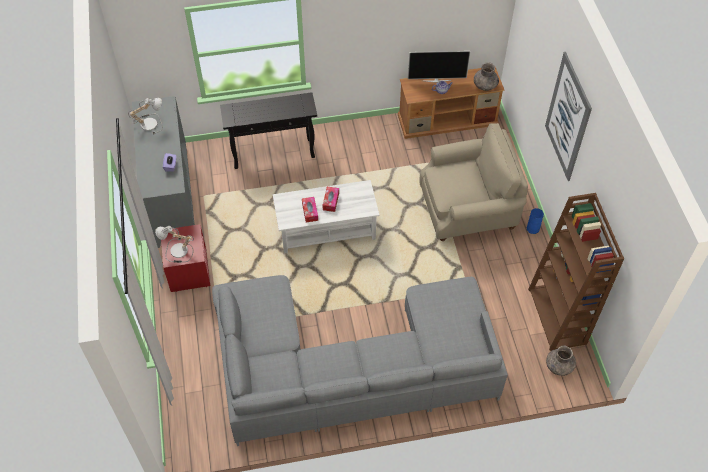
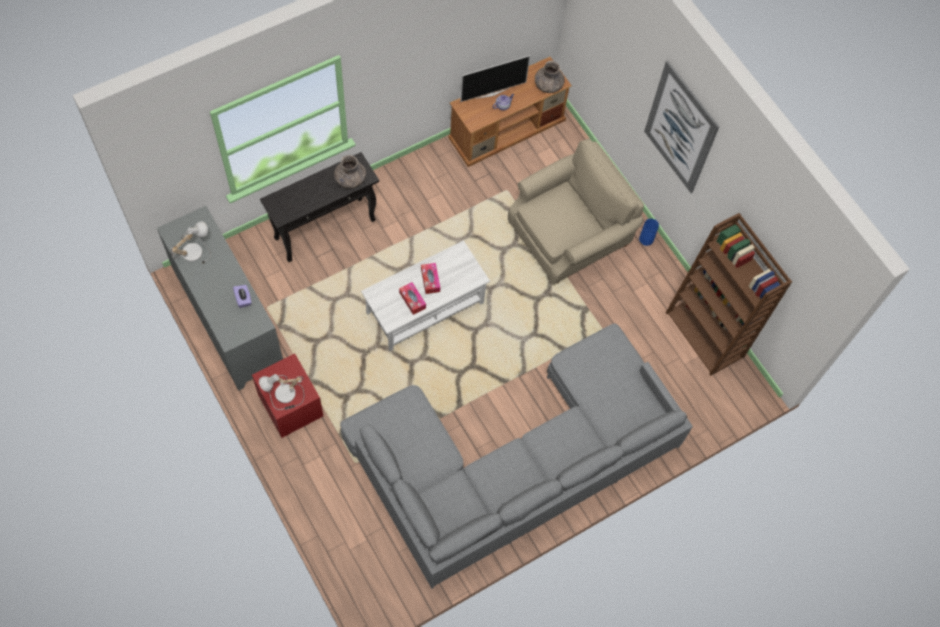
camera: 25 degrees left, 10 degrees up
grey vase [546,346,576,376] -> grey vase moved to [334,155,366,189]

